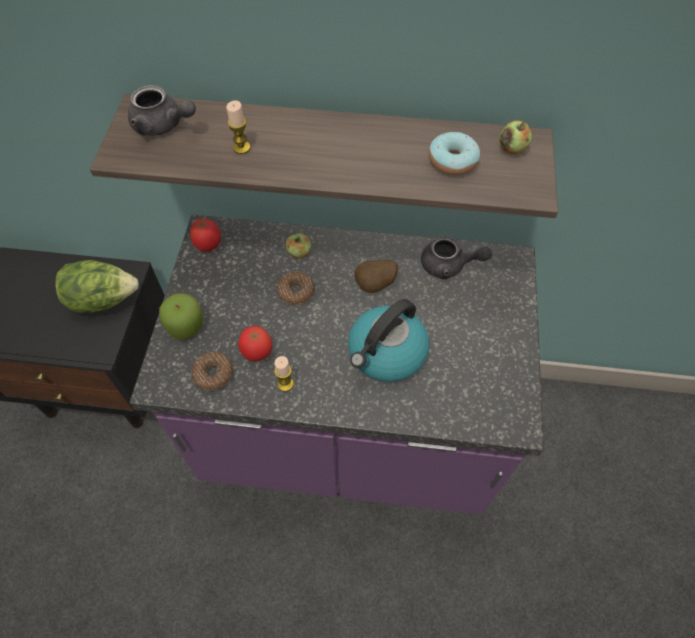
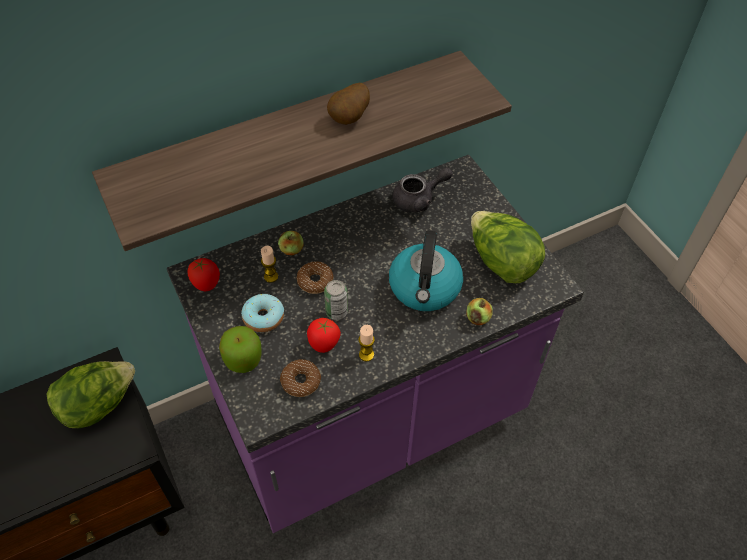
camera: 35 degrees left, 5 degrees down
grey teapot [128,85,196,136] -> none
candle [226,100,250,154] -> candle moved to [261,246,278,283]
potato [355,260,398,293] -> potato moved to [327,83,370,125]
donut [429,132,480,176] -> donut moved to [241,294,284,332]
apple [499,121,532,155] -> apple moved to [466,298,493,325]
none -> can [324,280,348,320]
none -> lettuce [471,211,545,283]

